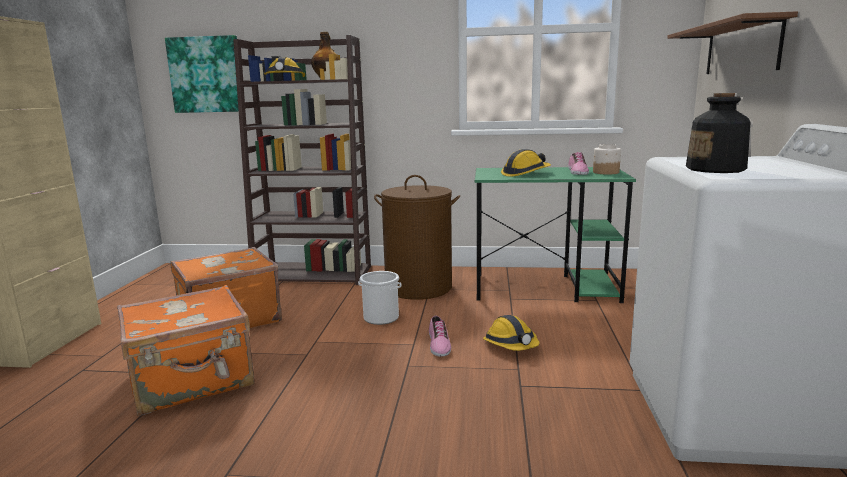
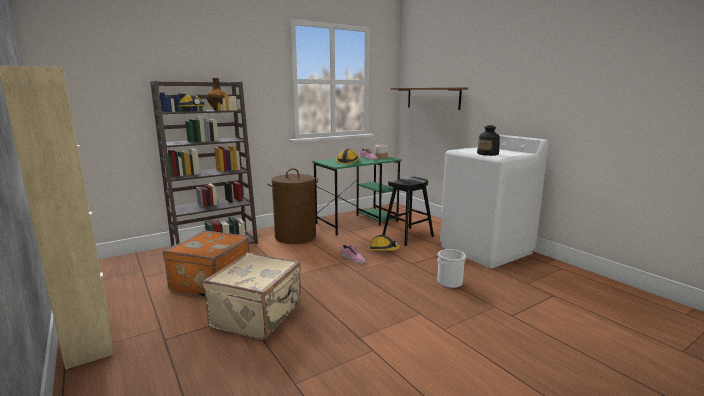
camera: 40 degrees left, 0 degrees up
orange suitcase [117,285,254,416] -> beige suitcase [203,252,301,340]
picture [165,35,239,113] -> none
bucket [358,271,401,325] -> bucket moved to [437,249,466,288]
none -> black stool [382,177,434,246]

